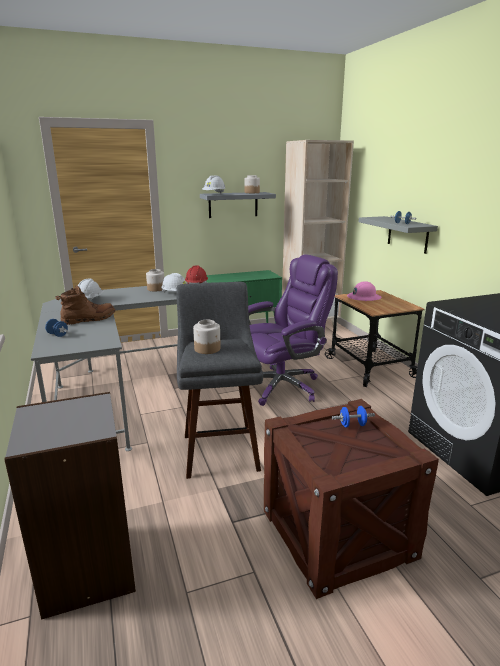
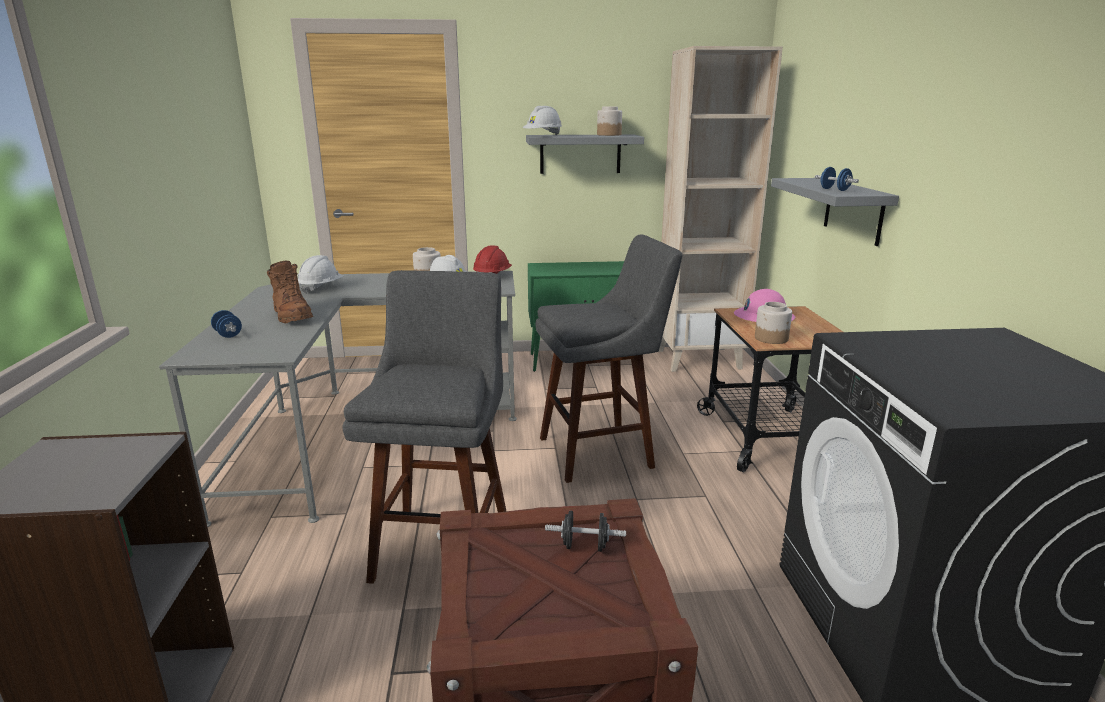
camera: 15 degrees right, 0 degrees up
brown boot [55,285,115,325] -> brown boot turned 75 degrees clockwise [267,261,313,324]
jar [193,320,221,354] -> jar moved to [755,302,792,344]
purple office chair [248,255,338,406] -> grey stool [535,234,682,483]
blue dumbbell [332,406,375,428] -> black dumbbell [545,511,626,552]

